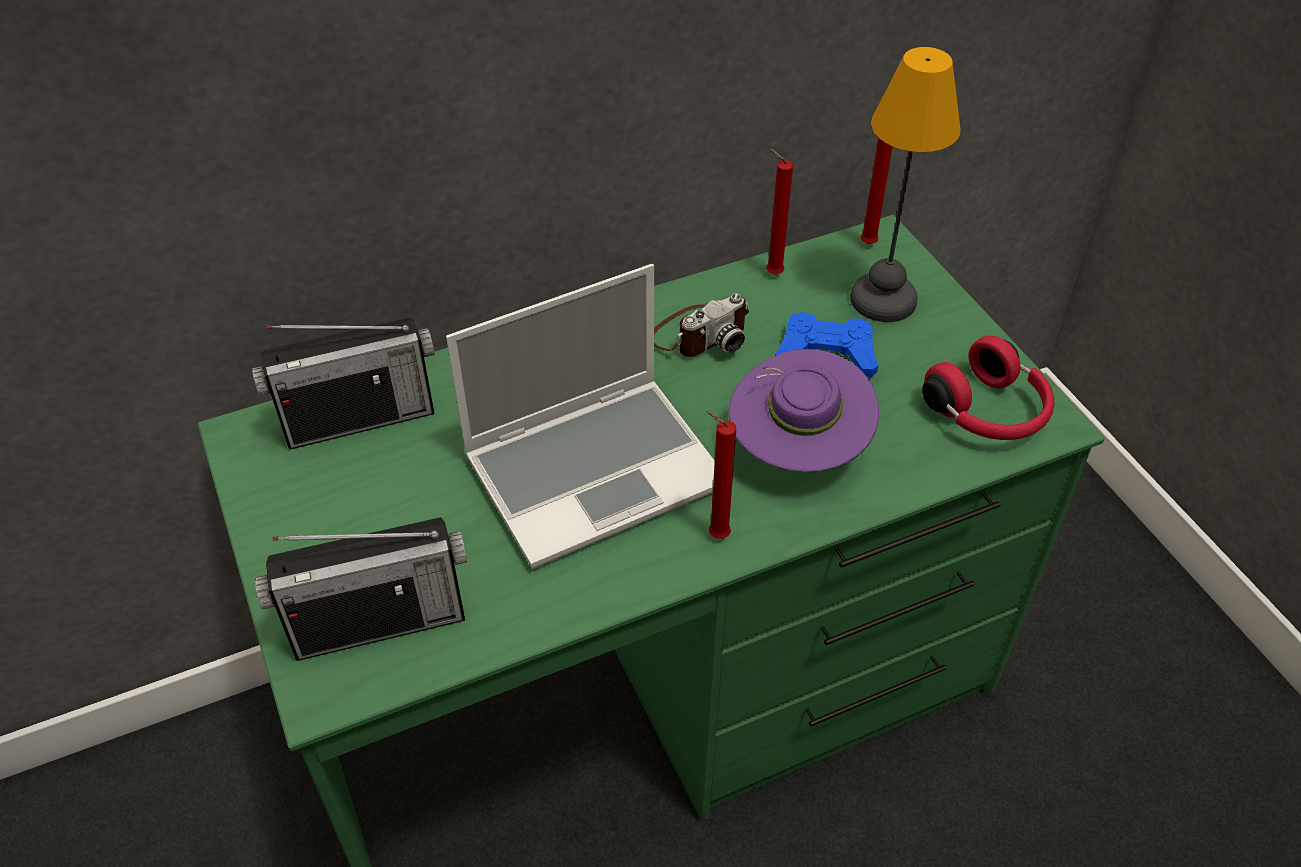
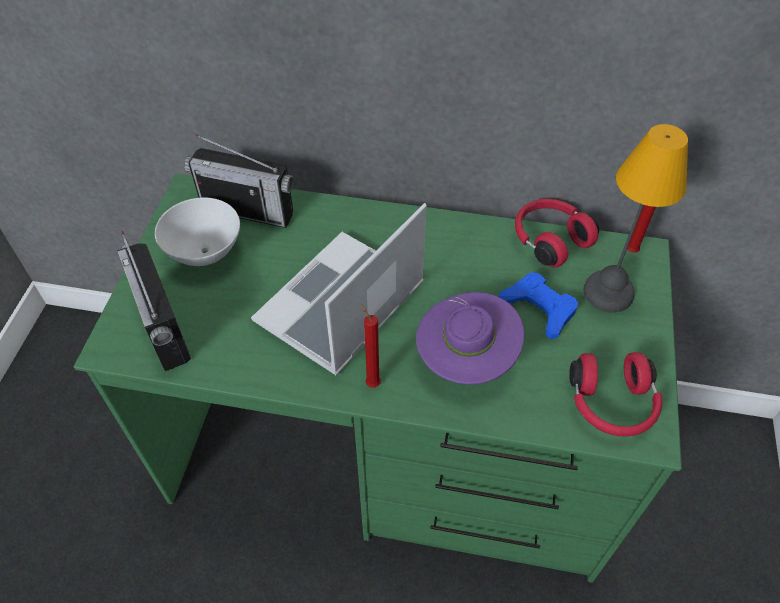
camera: 35 degrees right, 5 degrees up
radio [255,517,467,661] -> radio turned 45 degrees clockwise [117,231,191,371]
laptop [446,264,715,569] -> laptop turned 120 degrees clockwise [251,203,427,376]
camera [654,294,749,357] -> none
red candle [766,149,793,274] -> red headphones [515,199,599,267]
none -> white bowl [155,198,240,266]

